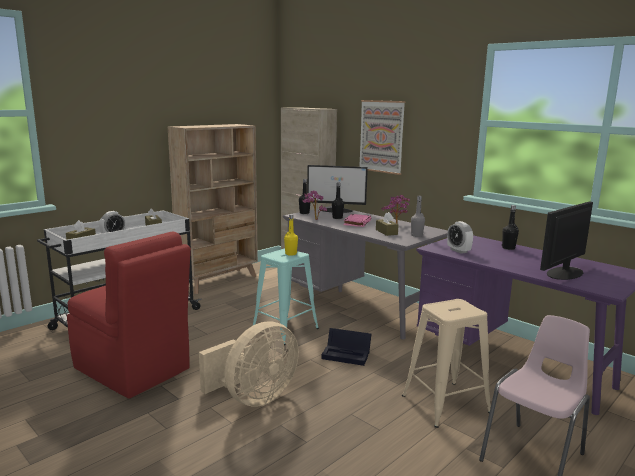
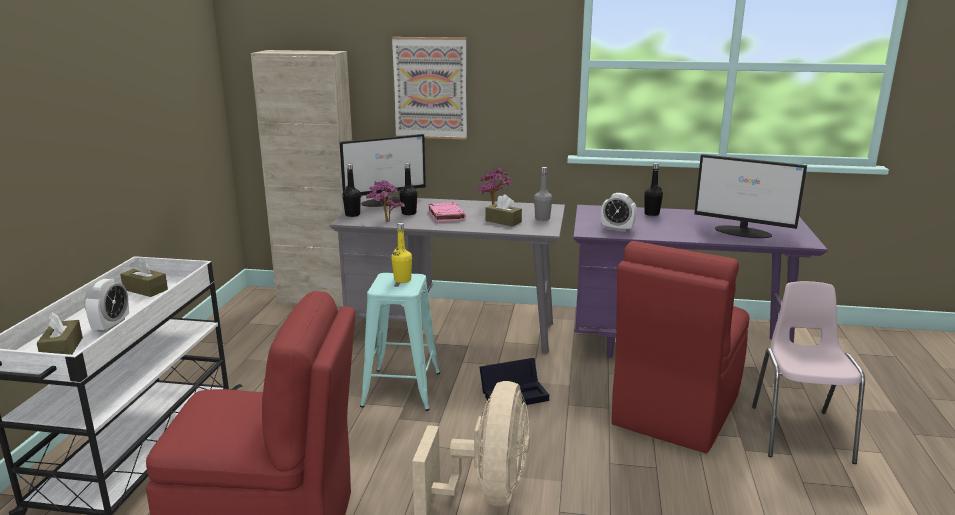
camera: 35 degrees left, 5 degrees up
beige bookcase [168,124,258,294] -> none
beige stool [402,299,491,428] -> red chair [611,241,750,453]
monitor [540,201,593,280] -> monitor turned 75 degrees counterclockwise [694,154,807,238]

